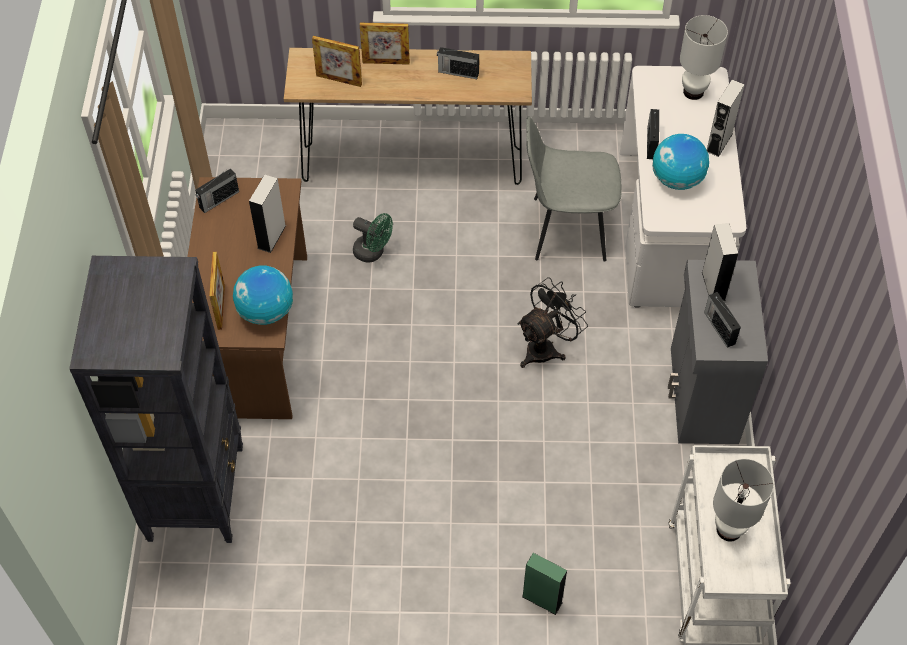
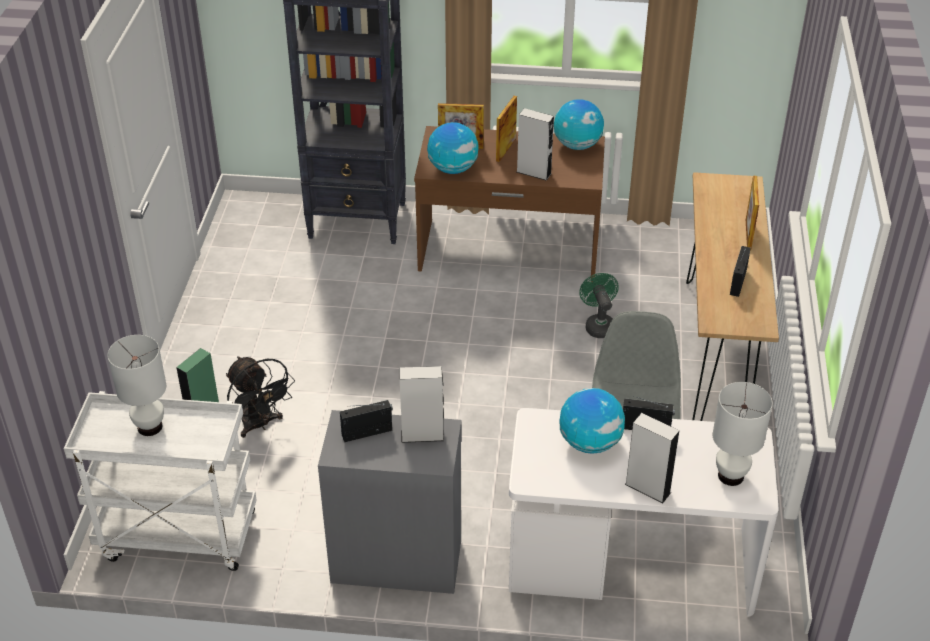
camera: 95 degrees right, 15 degrees down
radio [195,168,239,213] -> globe [554,99,604,150]
picture frame [312,36,362,87] -> picture frame moved to [496,96,517,162]
green fan [353,213,393,263] -> green fan turned 135 degrees clockwise [579,273,619,338]
black fan [517,277,588,368] -> black fan moved to [226,356,295,438]

